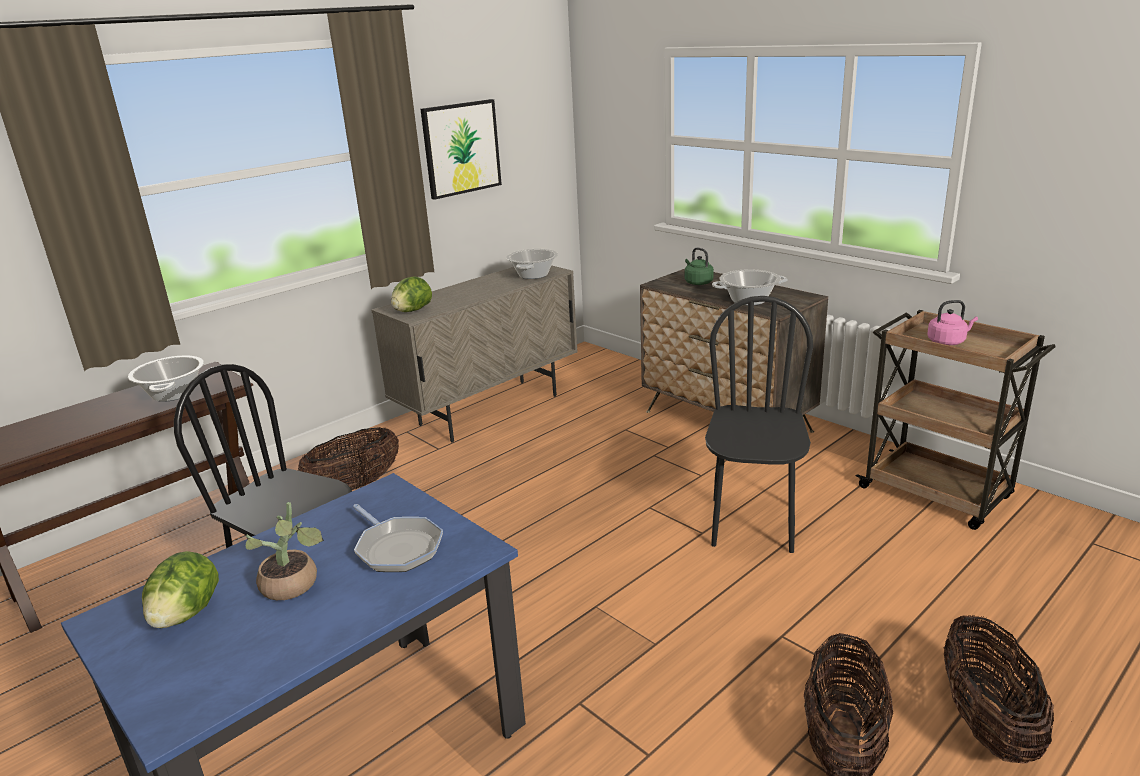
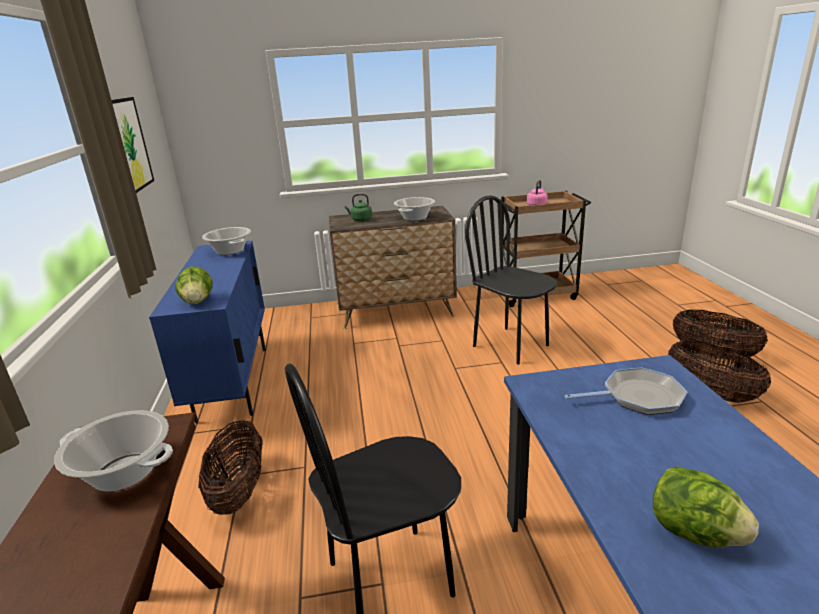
camera: 55 degrees left, 0 degrees up
potted plant [246,502,324,600] -> none
beige cabinet [372,265,578,443] -> blue cabinet [149,241,266,423]

